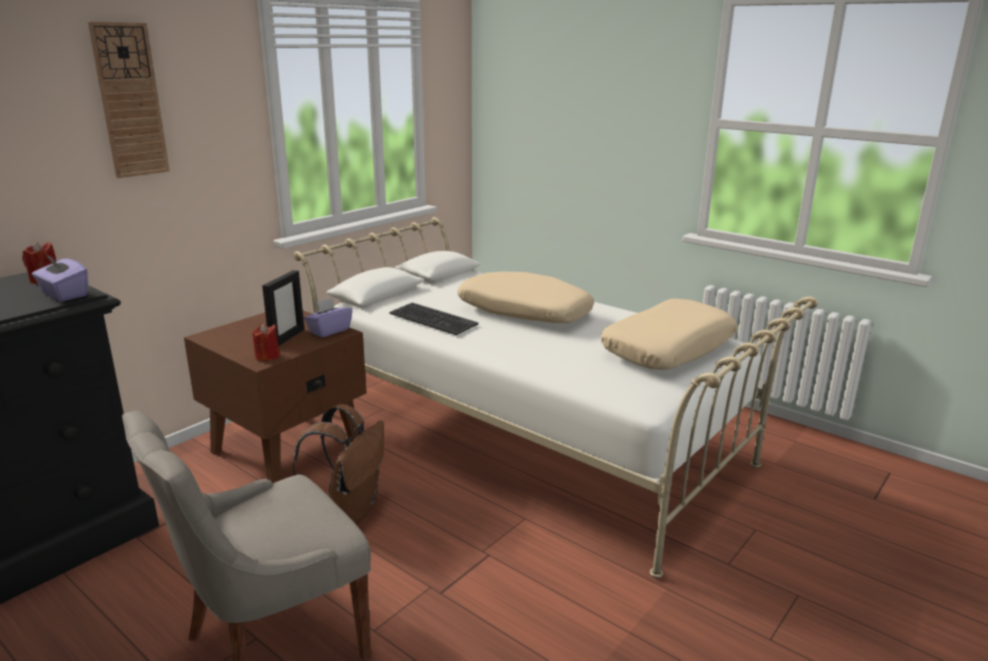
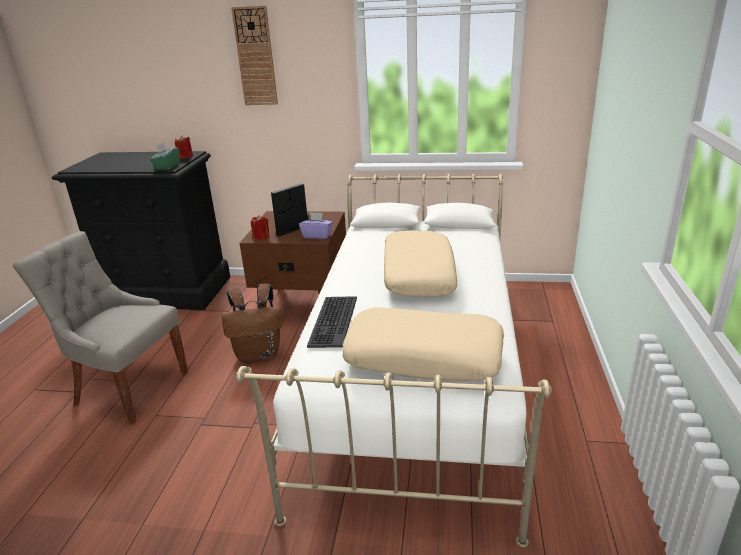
camera: 60 degrees right, 5 degrees up
purple tissue box [32,253,88,302] -> green tissue box [150,143,179,170]
picture frame [262,270,304,346] -> picture frame turned 150 degrees clockwise [271,183,309,236]
keyboard [389,303,478,335] -> keyboard moved to [307,296,357,348]

